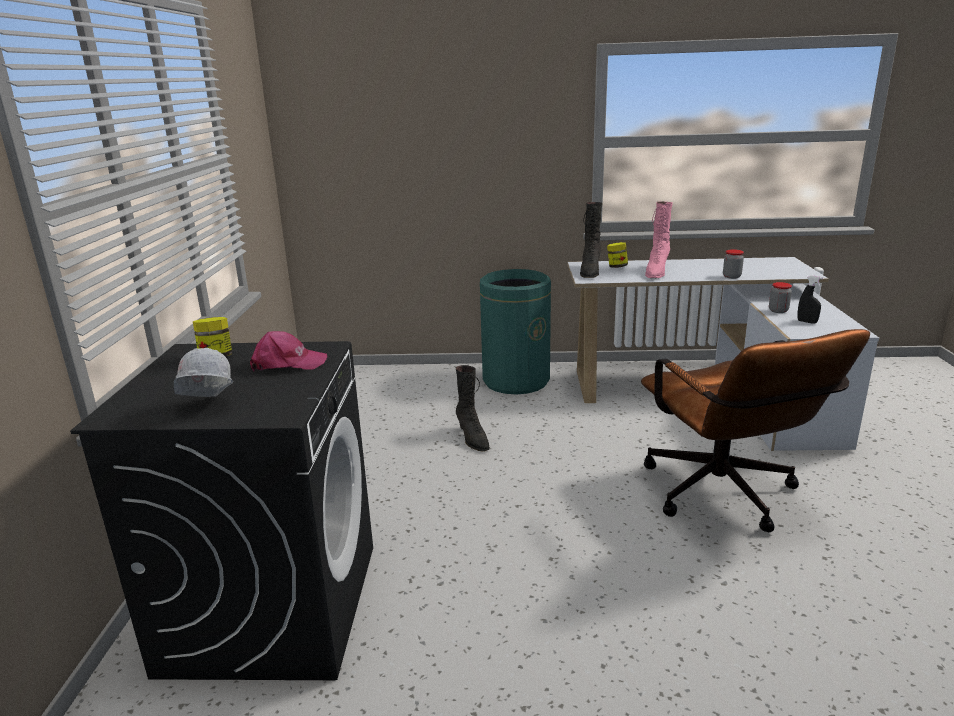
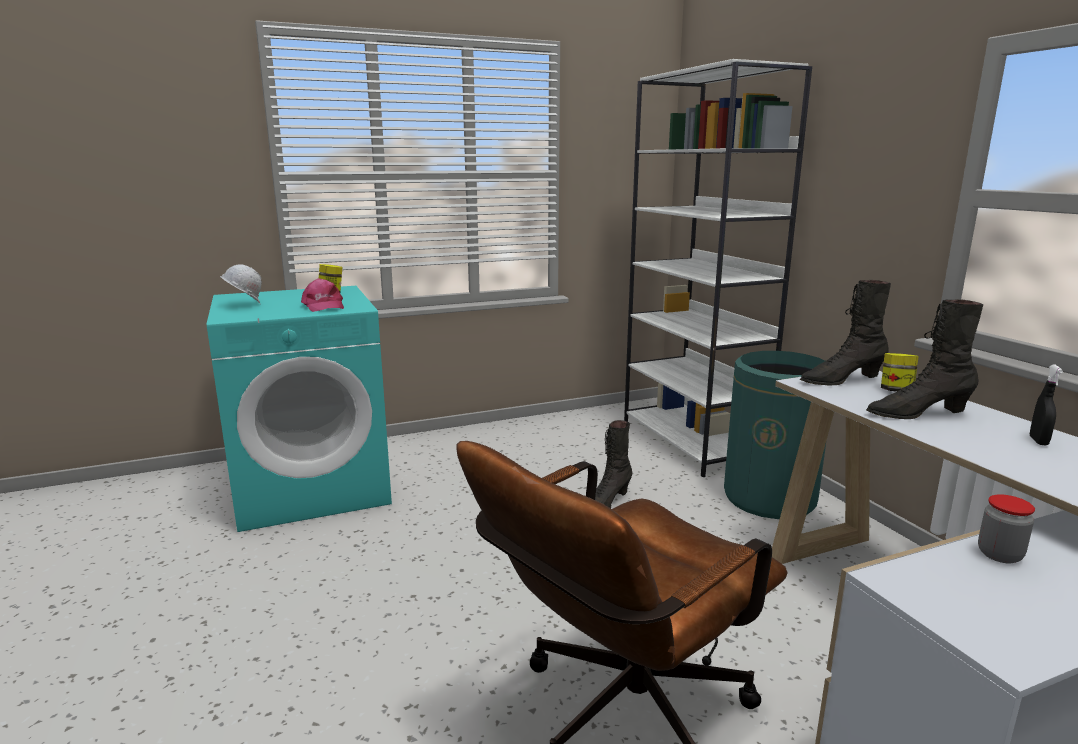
camera: 65 degrees right, 5 degrees down
black washing machine [70,341,373,680] -> turquoise washing machine [207,286,392,532]
pink boot [645,202,673,278] -> black boot [866,299,983,419]
jar [723,249,744,279] -> none
black spray bottle [797,275,823,324] -> black spray bottle moved to [1030,364,1063,446]
none -> white bookcase [624,59,812,477]

